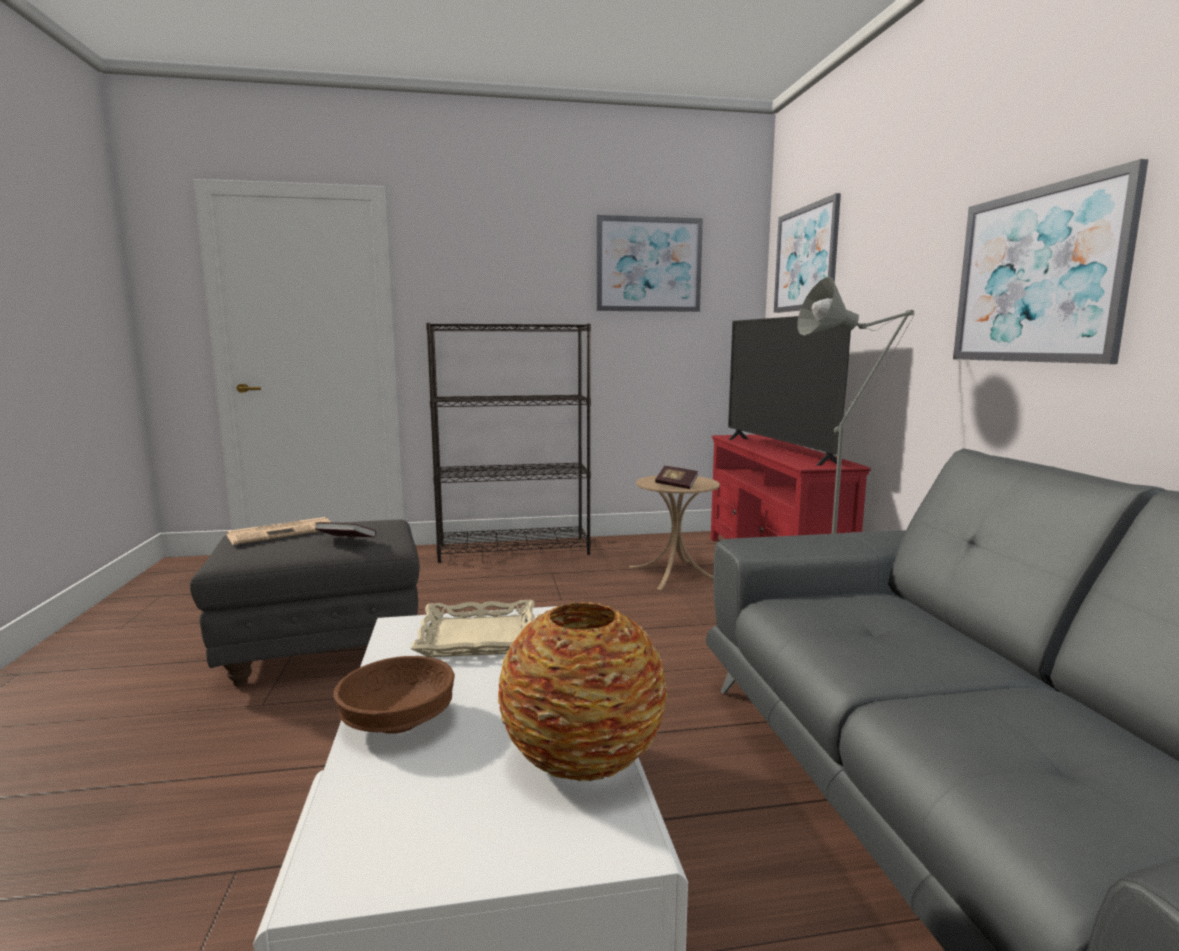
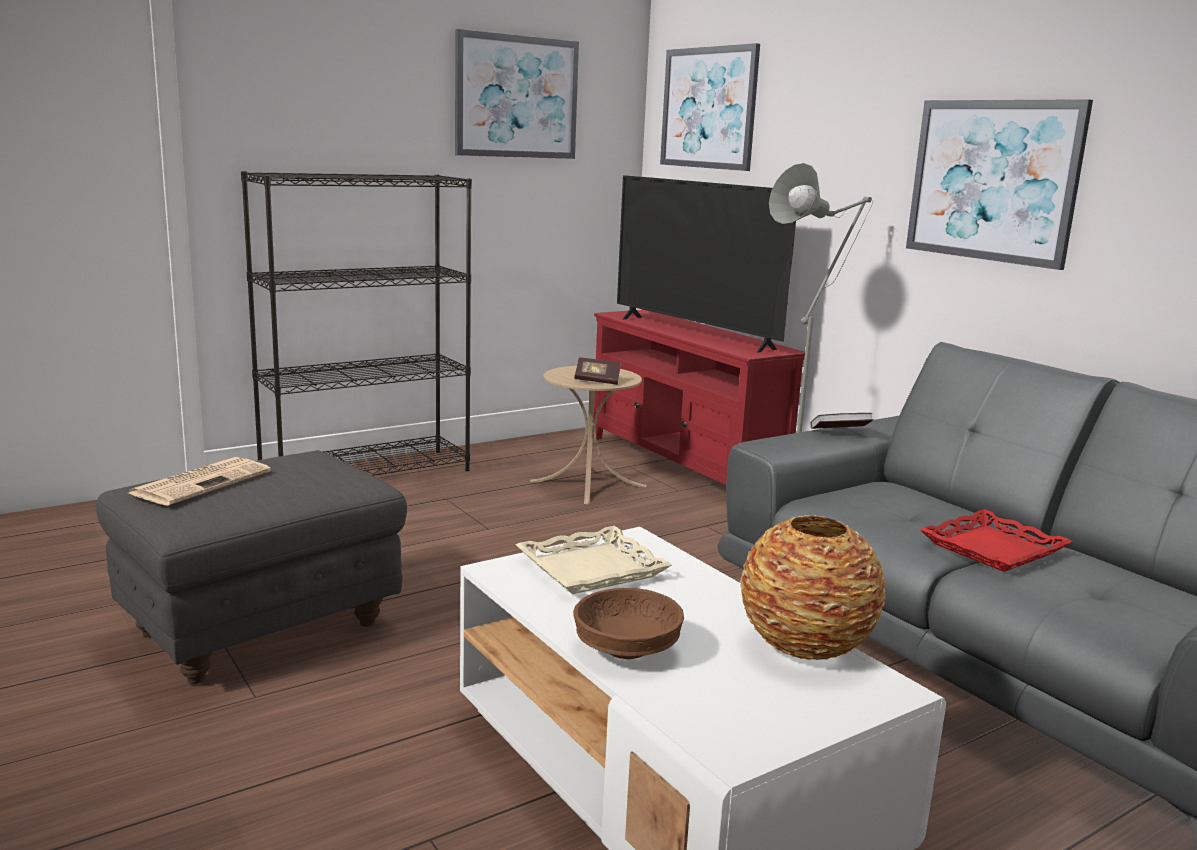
camera: 25 degrees left, 5 degrees up
book [314,522,376,537] -> book moved to [810,413,873,429]
none -> red tray [919,509,1073,572]

